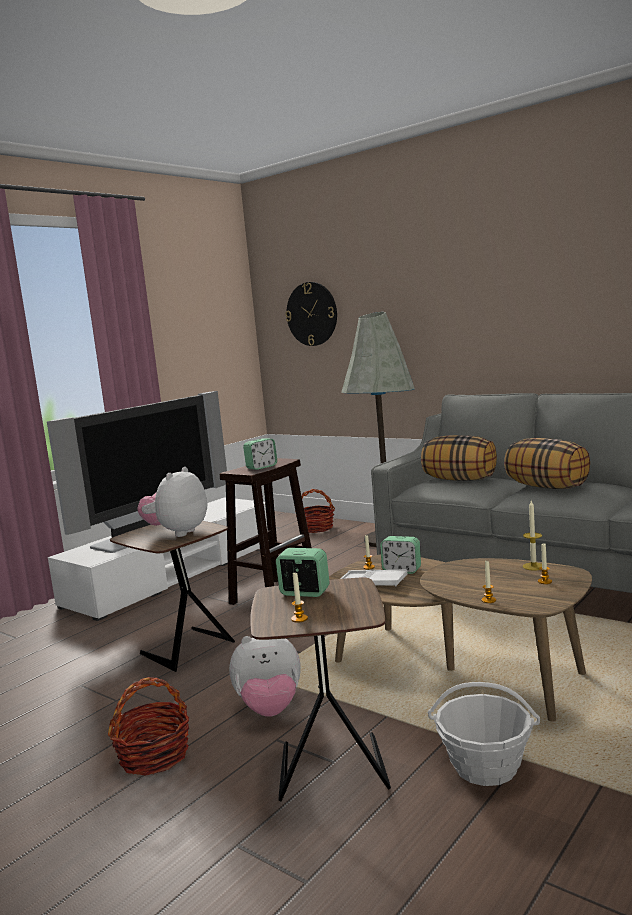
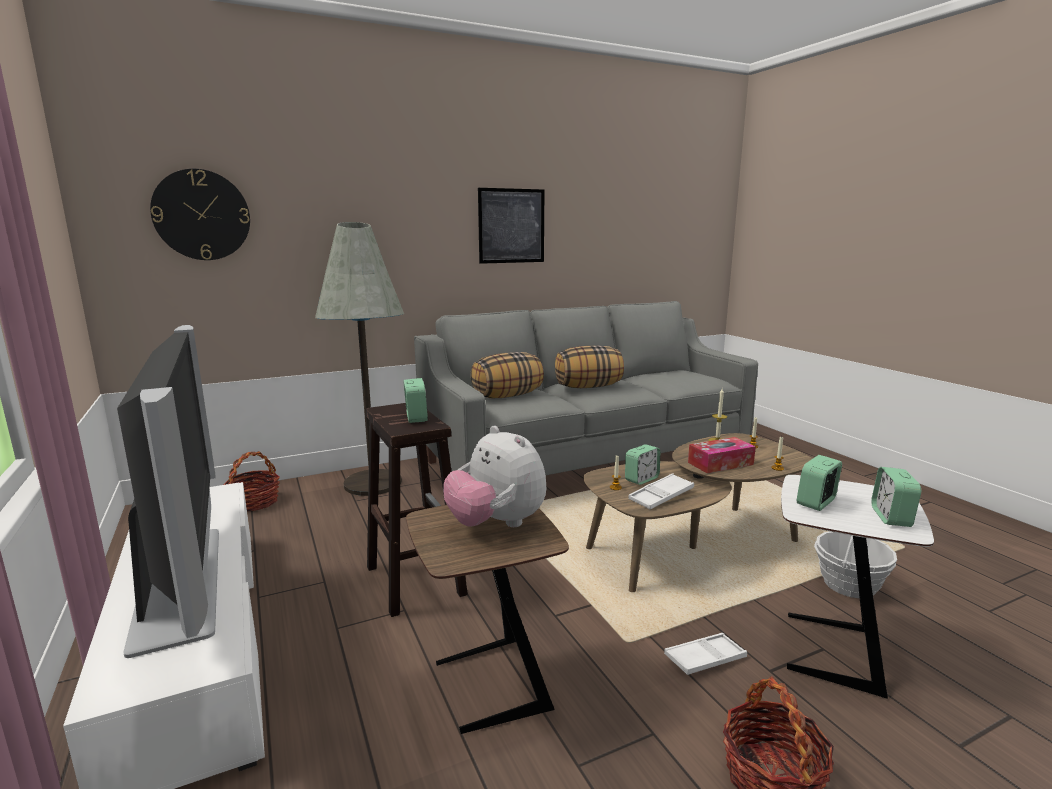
camera: 65 degrees left, 5 degrees up
plush toy [229,636,300,717] -> white tray [664,633,747,675]
brown side table [250,577,391,801] -> white side table [781,475,934,699]
candle [291,573,308,623] -> alarm clock [871,467,921,527]
none -> picture [478,188,544,264]
none -> tissue box [688,437,756,473]

